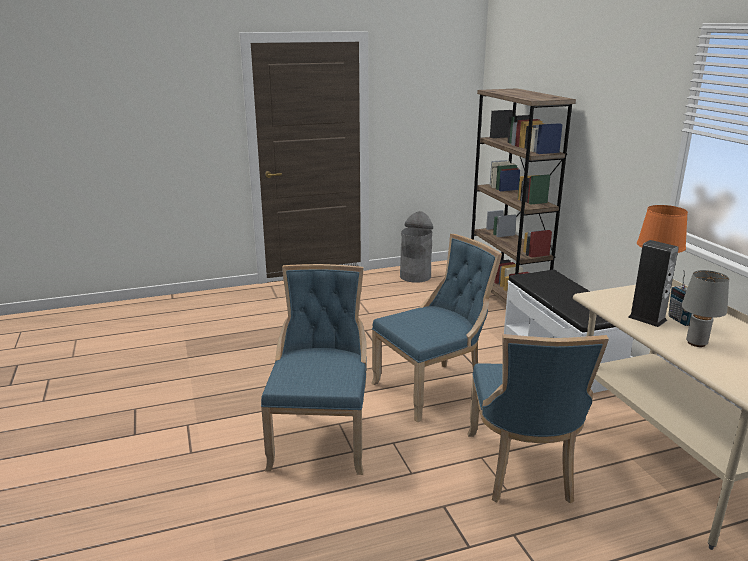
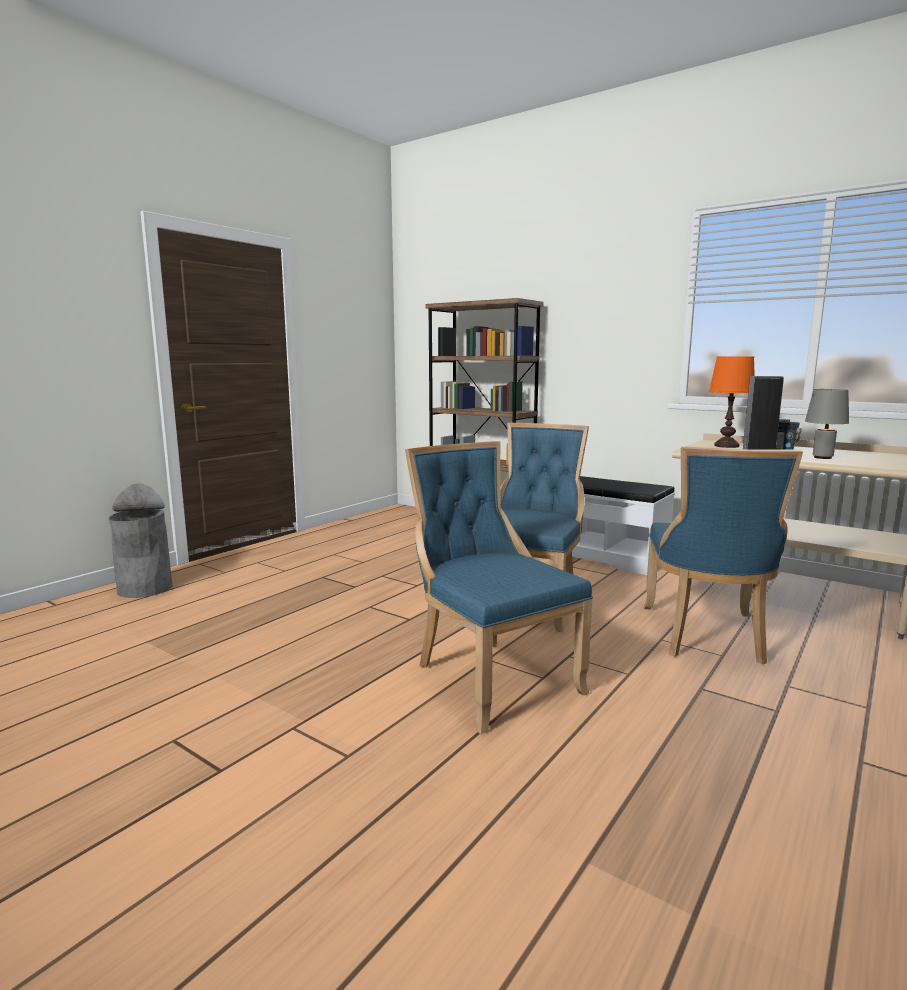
camera: 35 degrees left, 10 degrees down
grey trash can [400,211,433,283] -> grey trash can moved to [108,483,173,598]
blue chair [467,334,609,504] -> blue chair turned 45 degrees clockwise [644,447,803,665]

